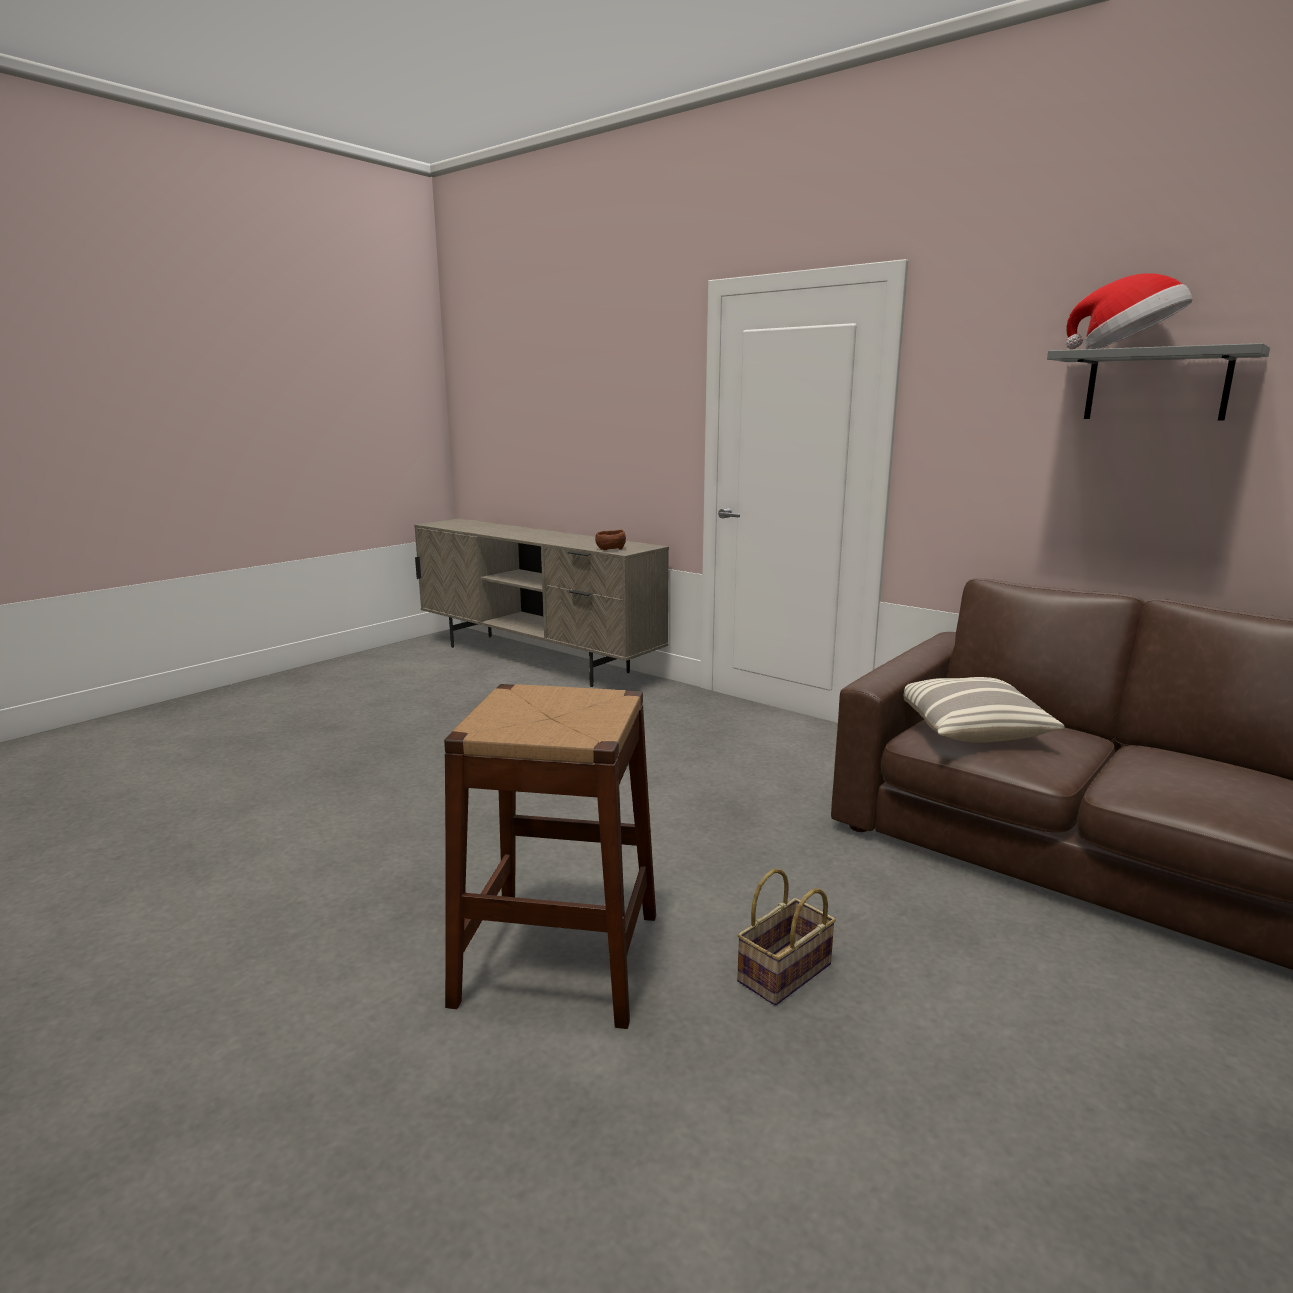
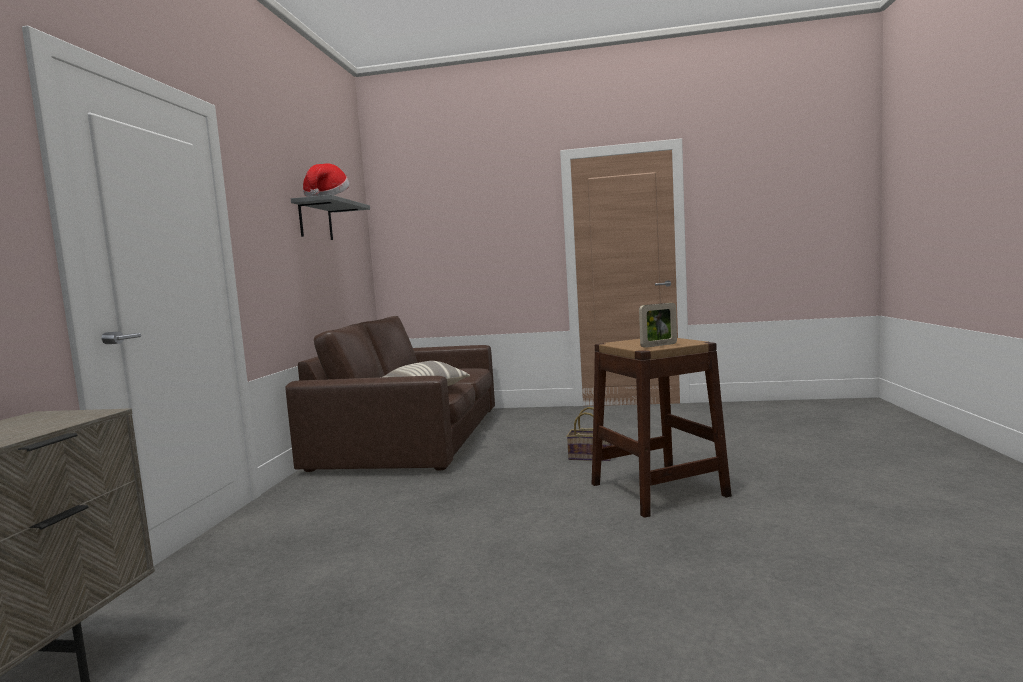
camera: 120 degrees left, 10 degrees down
brown bowl [595,530,626,550] -> none
none -> picture frame [639,303,677,348]

